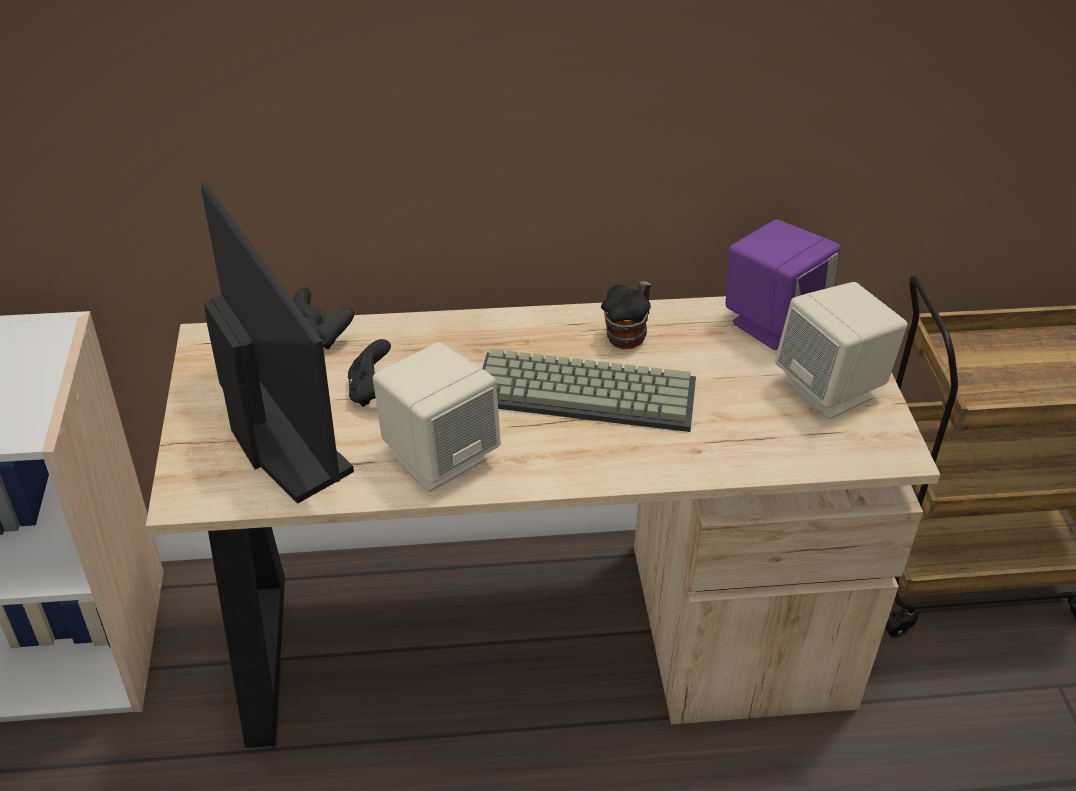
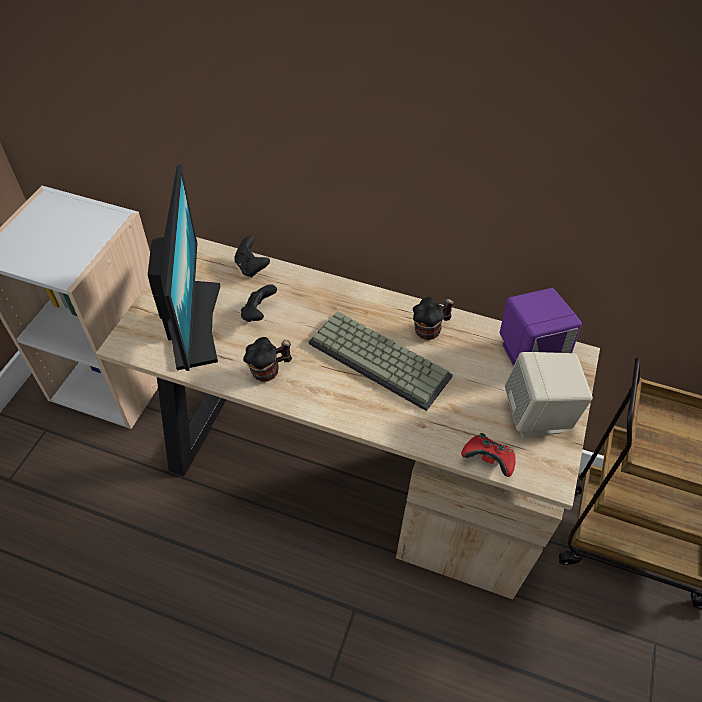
camera: 25 degrees right, 10 degrees up
beige speaker [373,342,501,492] -> mug [243,337,292,382]
none -> red game controller [461,433,516,477]

